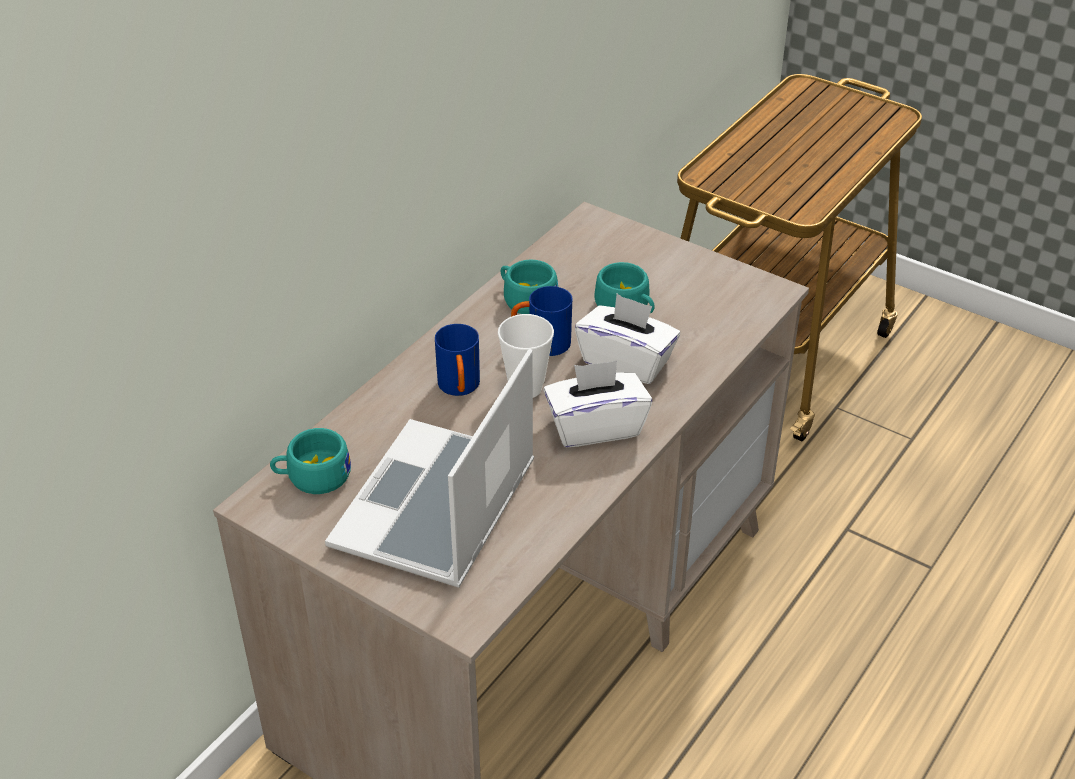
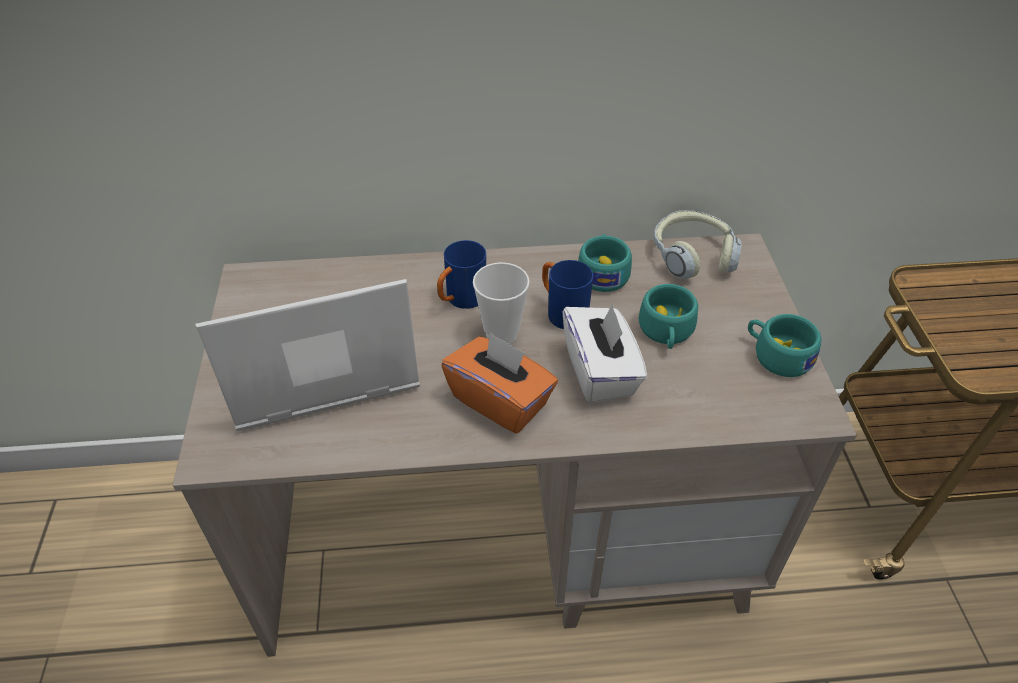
camera: 50 degrees right, 5 degrees up
turquoise cup [270,428,351,494] -> turquoise cup moved to [748,314,821,377]
white tissue box [543,361,652,447] -> orange tissue box [441,331,558,433]
none -> headphones [654,210,742,279]

